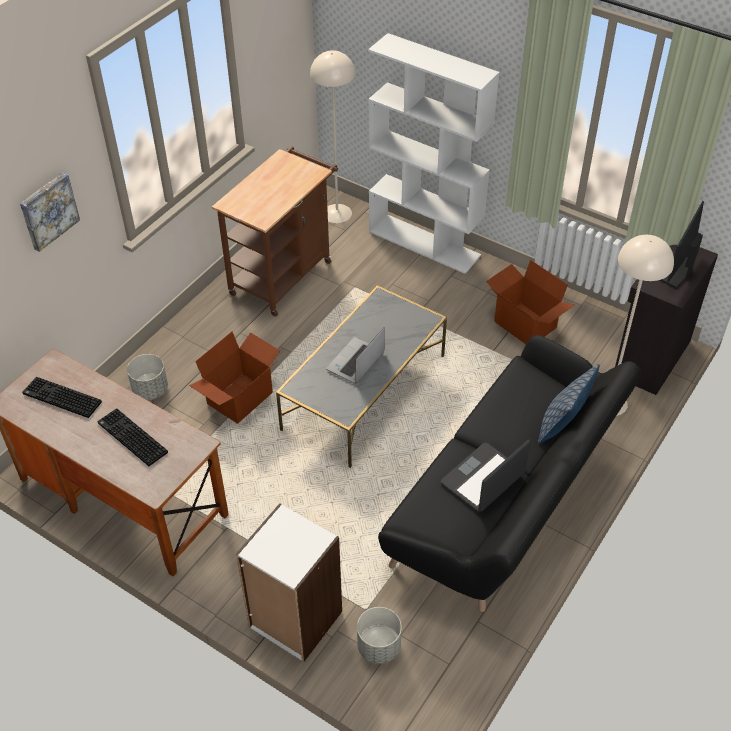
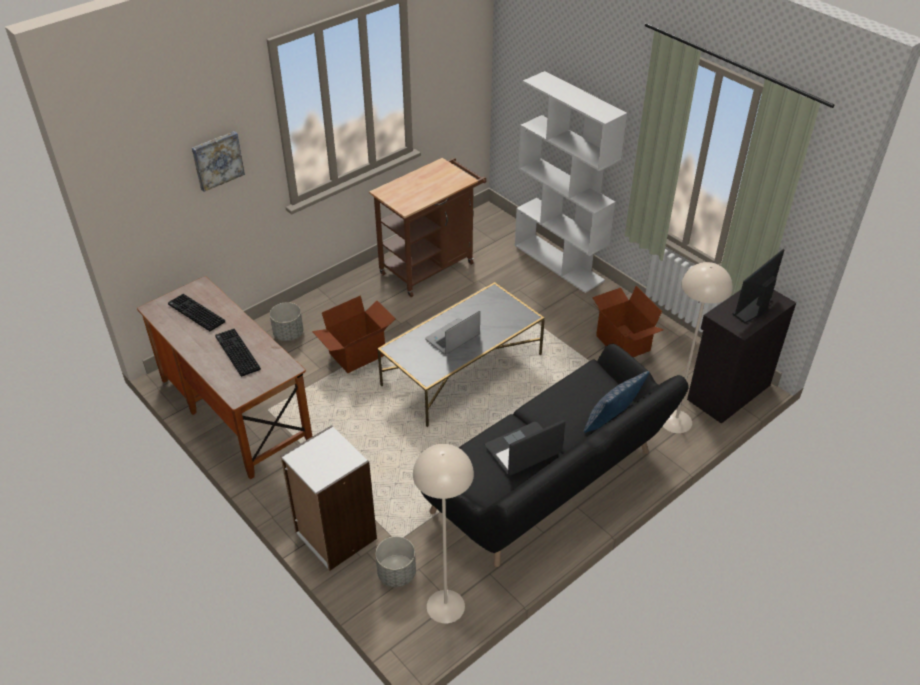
camera: 15 degrees right, 5 degrees down
beige floor lamp [310,50,355,223] -> beige floor lamp moved to [413,444,474,624]

